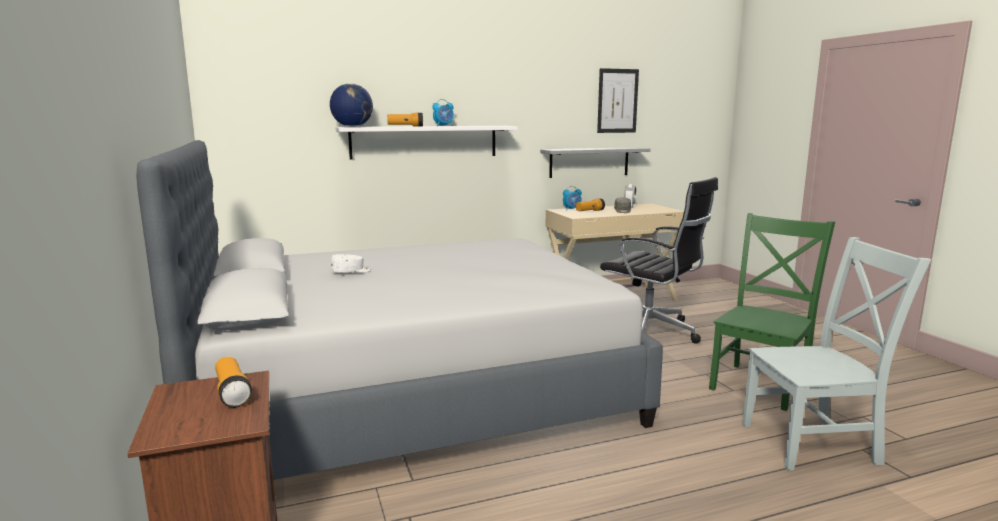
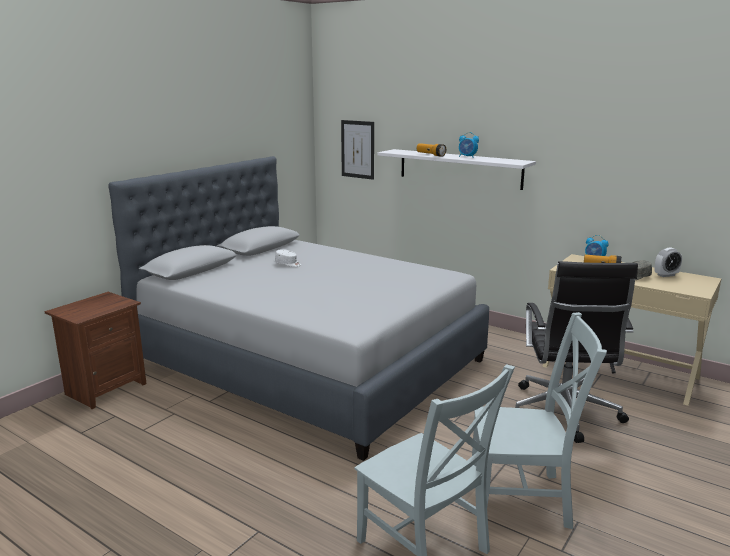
camera: 55 degrees right, 5 degrees up
flashlight [215,357,252,408] -> none
globe [330,84,373,127] -> none
grey shelf [540,147,651,178] -> none
picture [597,68,639,133] -> picture moved to [341,120,374,180]
green chair [709,213,835,411] -> grey chair [472,312,607,529]

